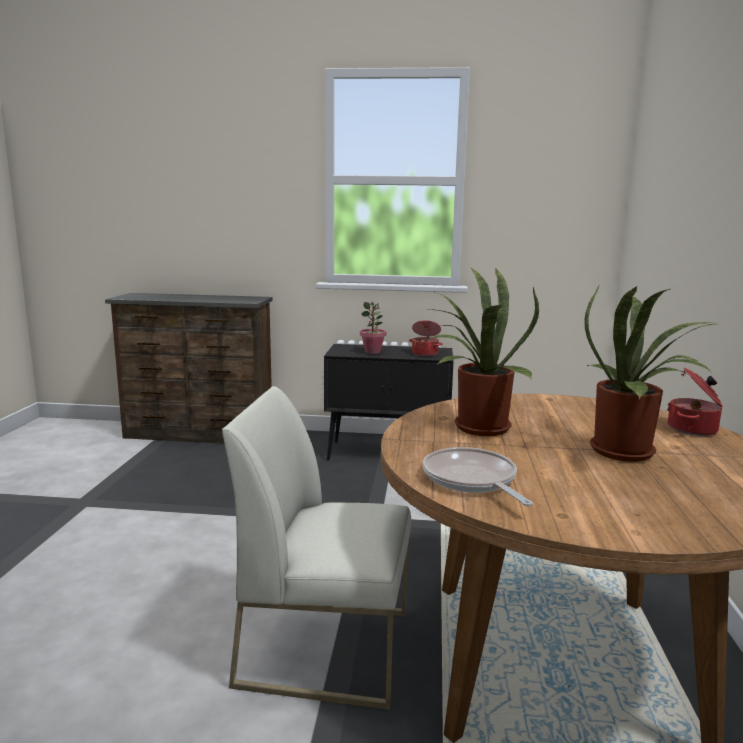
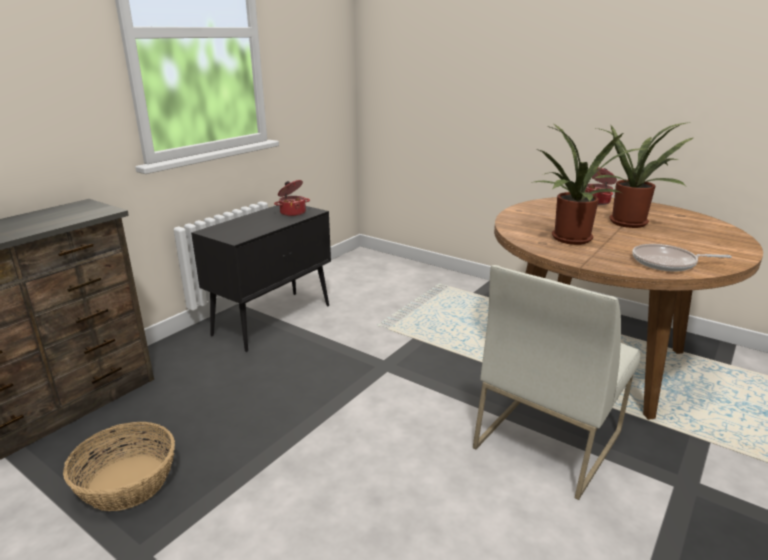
camera: 60 degrees left, 10 degrees up
potted plant [360,302,386,354] -> none
none -> basket [63,422,175,511]

